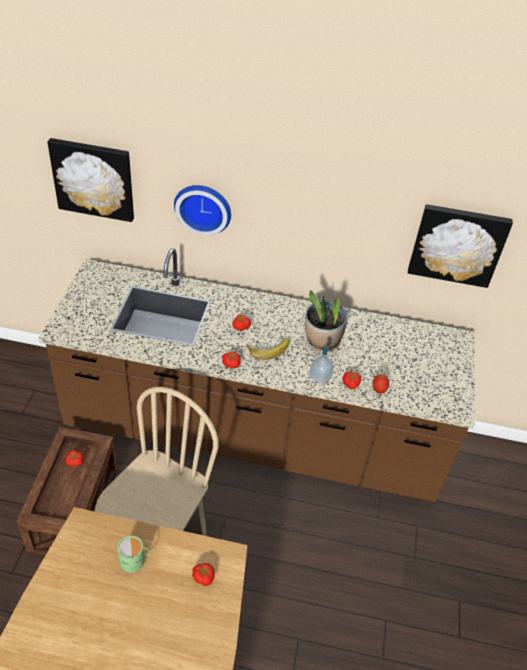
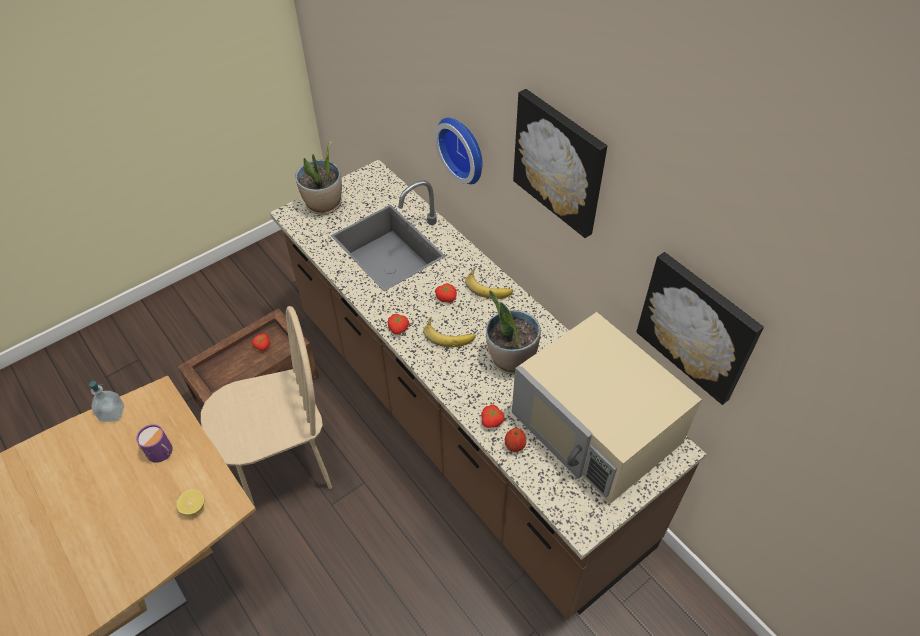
camera: 45 degrees right, 5 degrees up
picture [48,138,134,222] -> picture moved to [513,89,607,238]
green mug [117,536,150,573] -> purple mug [136,424,173,463]
tomato [192,563,215,586] -> lemon [177,490,204,516]
soap dispenser [309,345,334,385] -> soap dispenser moved to [89,381,124,422]
none -> potted plant [295,141,342,215]
none -> banana [465,268,513,299]
none -> beige microwave [512,312,702,504]

